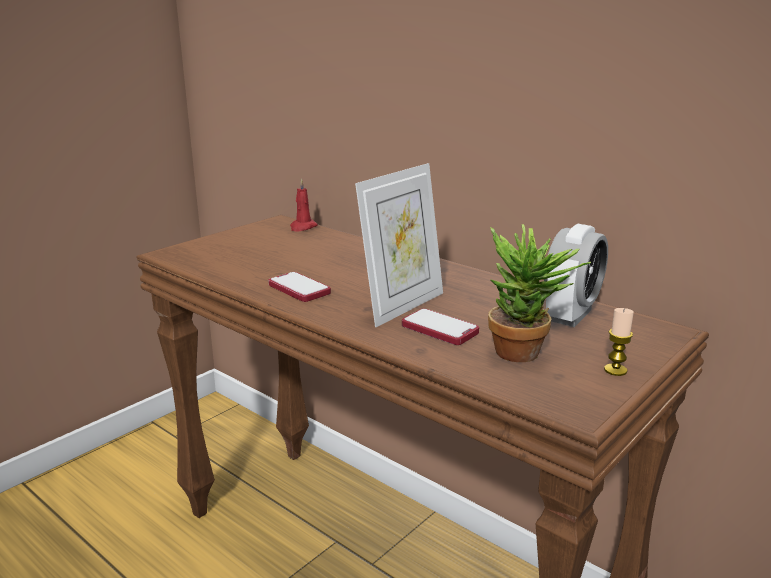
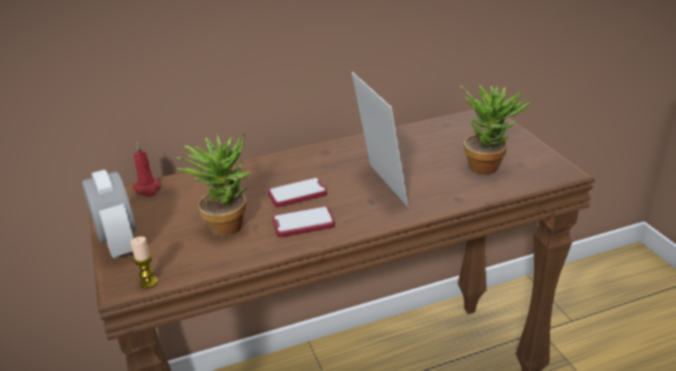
camera: 60 degrees left, 10 degrees up
phone [402,309,479,345] -> phone moved to [268,178,327,208]
alarm clock [544,224,608,327] -> alarm clock moved to [82,170,136,259]
candle [604,308,634,376] -> candle moved to [131,237,158,289]
none -> potted plant [176,133,251,237]

